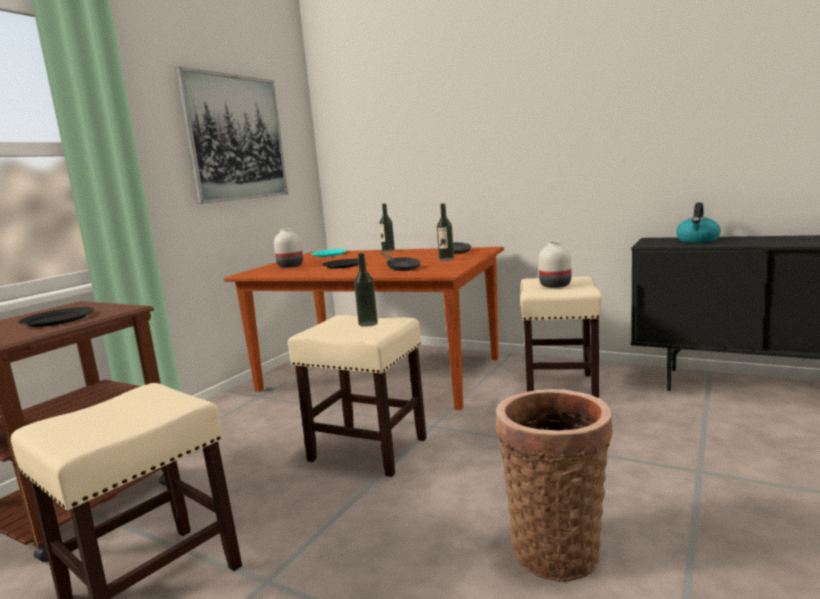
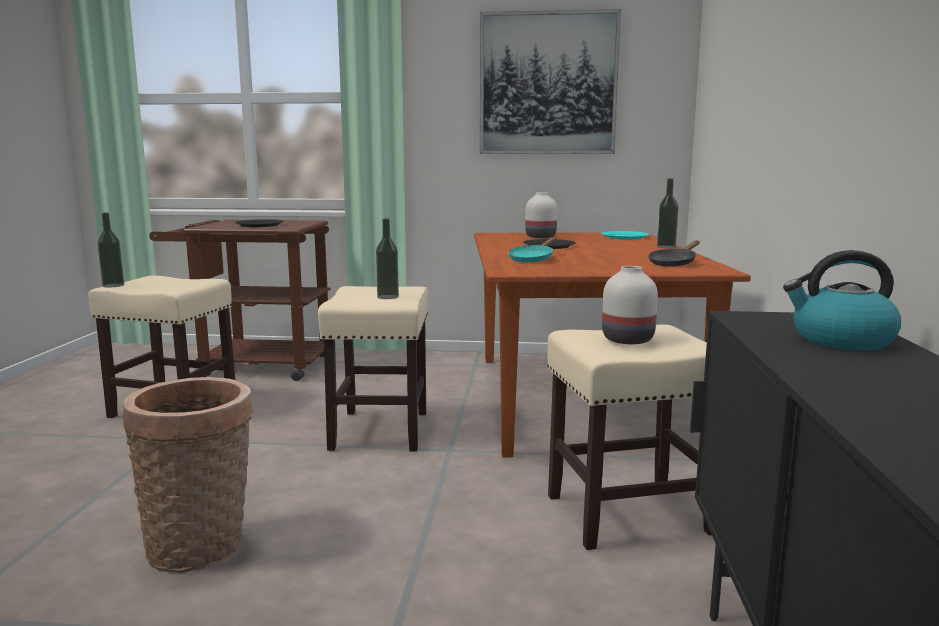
camera: 65 degrees right, 0 degrees up
black frying pan [380,252,420,271] -> turquoise frying pan [508,237,556,263]
bottle [437,204,454,261] -> bottle moved to [97,213,124,287]

